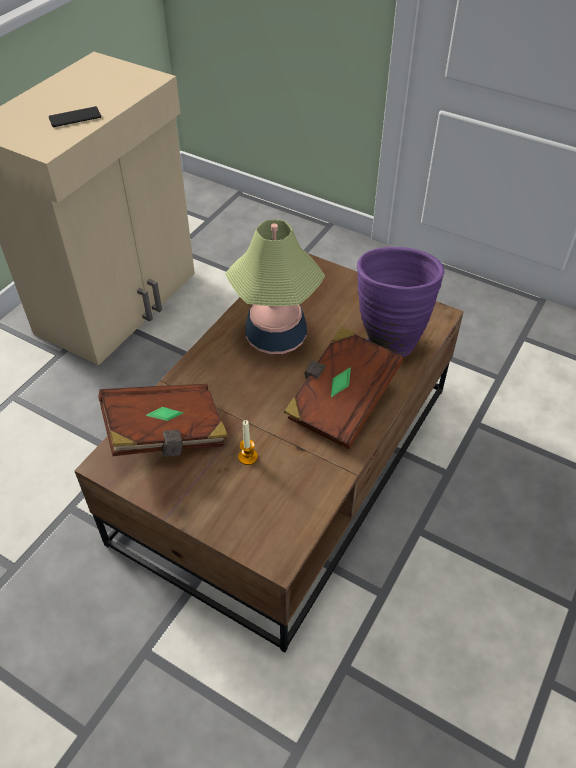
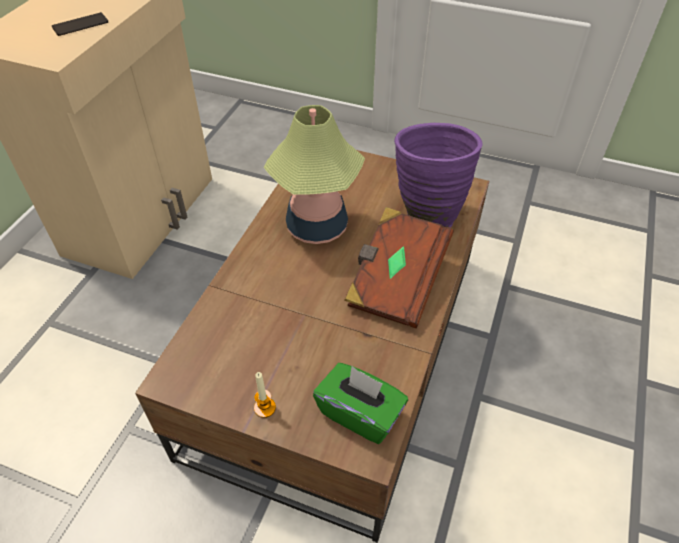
camera: 10 degrees left, 0 degrees up
brown book [99,384,228,457] -> none
candle [238,420,258,465] -> candle moved to [254,372,276,418]
none -> green tissue box [313,363,408,444]

